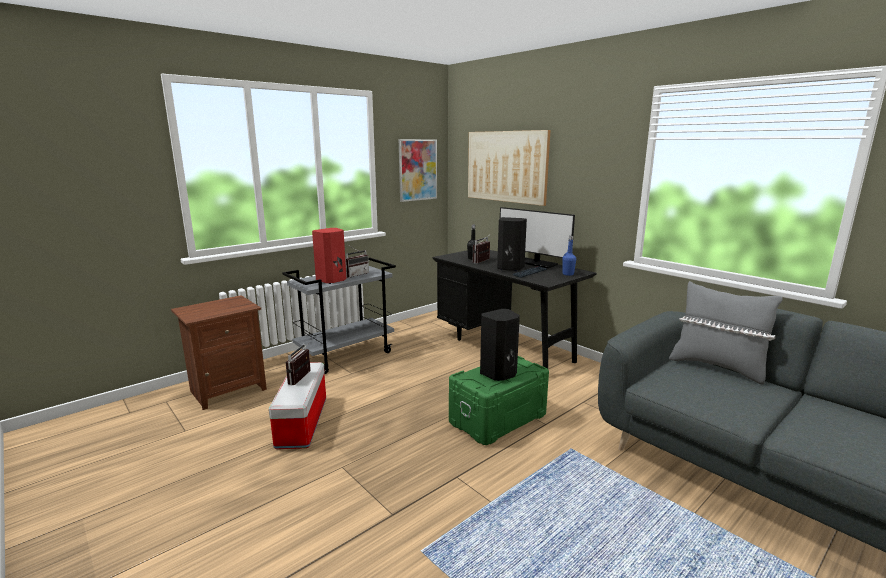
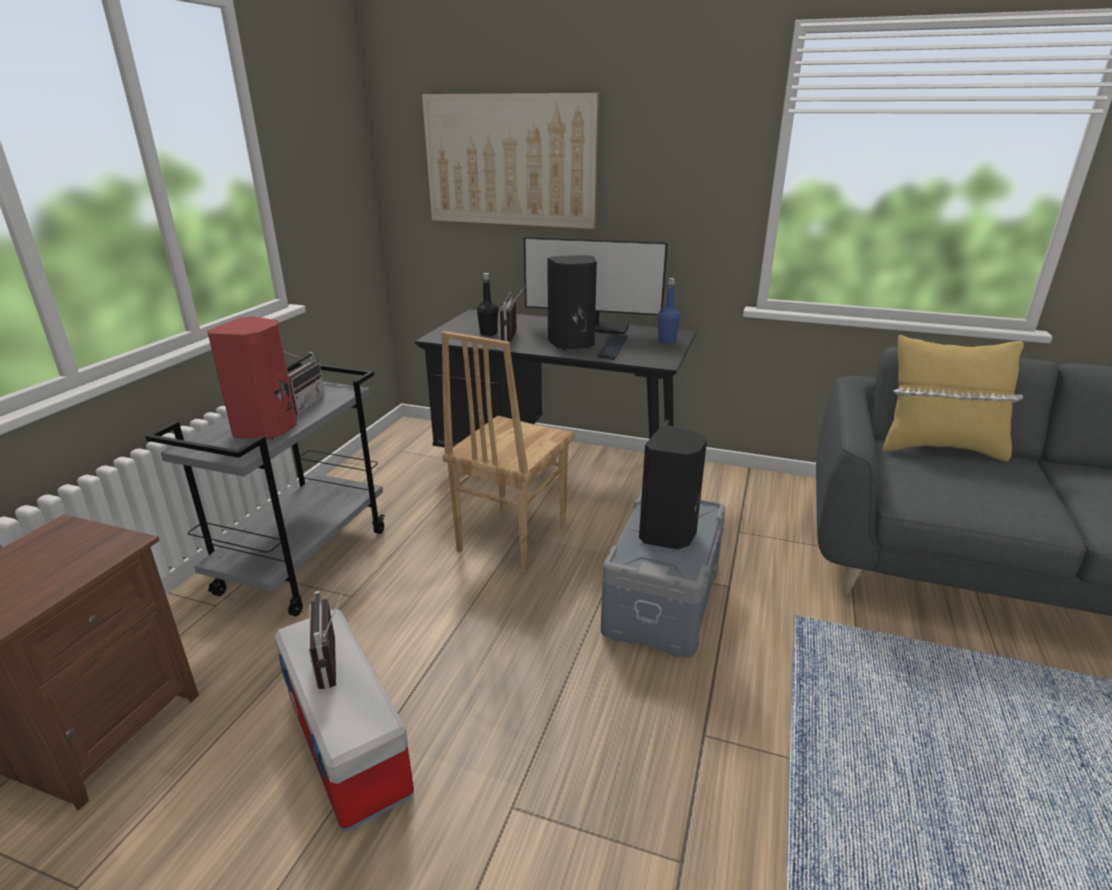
camera: 30 degrees left, 10 degrees up
picture [399,139,437,202] -> none
green storage box [449,356,549,445] -> grey storage box [601,491,725,658]
grey pillow [669,281,783,385] -> yellow pillow [882,335,1024,461]
none -> brown chair [441,331,575,573]

